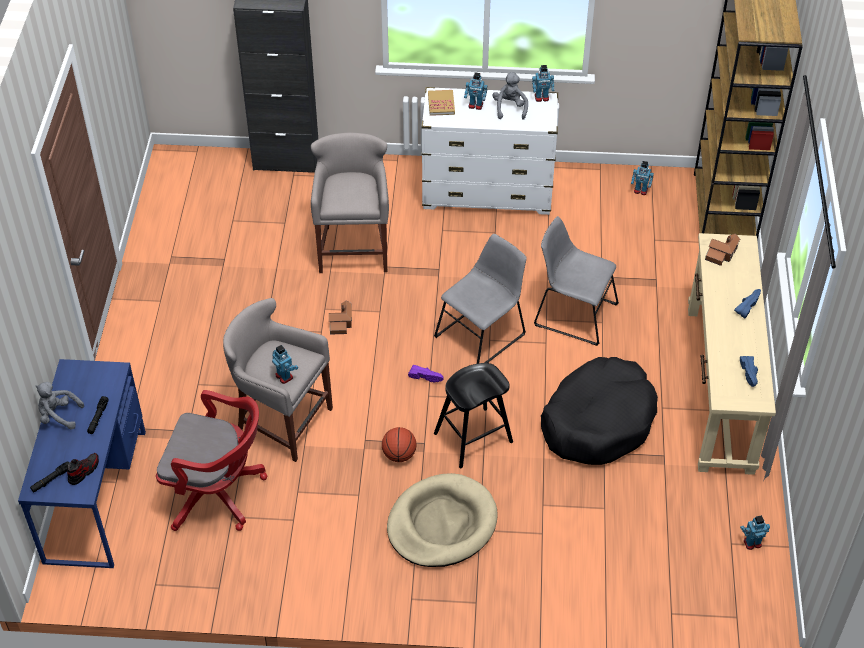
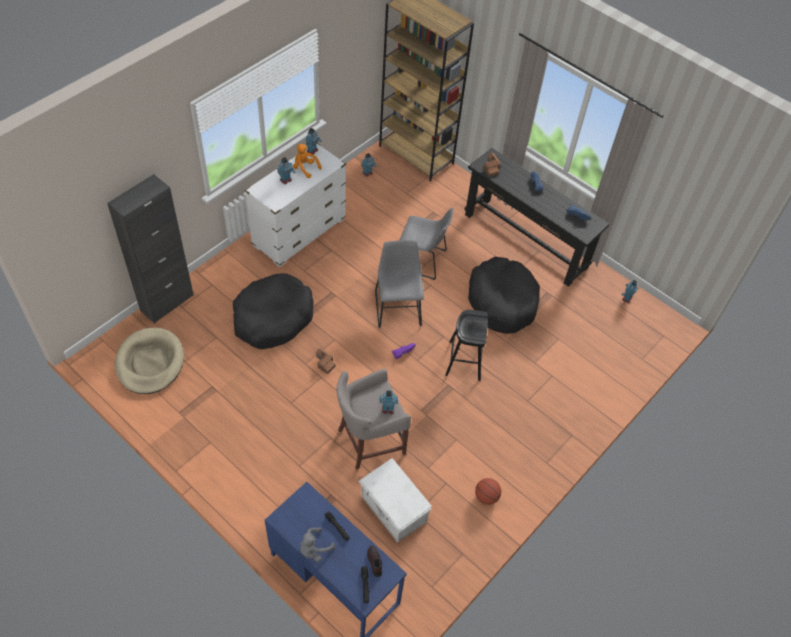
camera: 55 degrees left, 5 degrees up
red office chair [156,390,267,531] -> white storage box [358,458,432,543]
grey stool [311,133,389,273] -> black dog bed [233,273,314,349]
basketball [382,427,417,462] -> basketball moved to [475,478,501,505]
beige dog bed [387,473,498,567] -> beige dog bed moved to [115,327,184,394]
book [428,90,455,116] -> none
grey plush toy [492,72,528,120] -> orange plush toy [293,144,321,178]
grey chair [534,216,619,346] -> grey chair turned 135 degrees counterclockwise [400,208,454,280]
beige console table [688,233,776,475] -> black console table [464,148,609,287]

